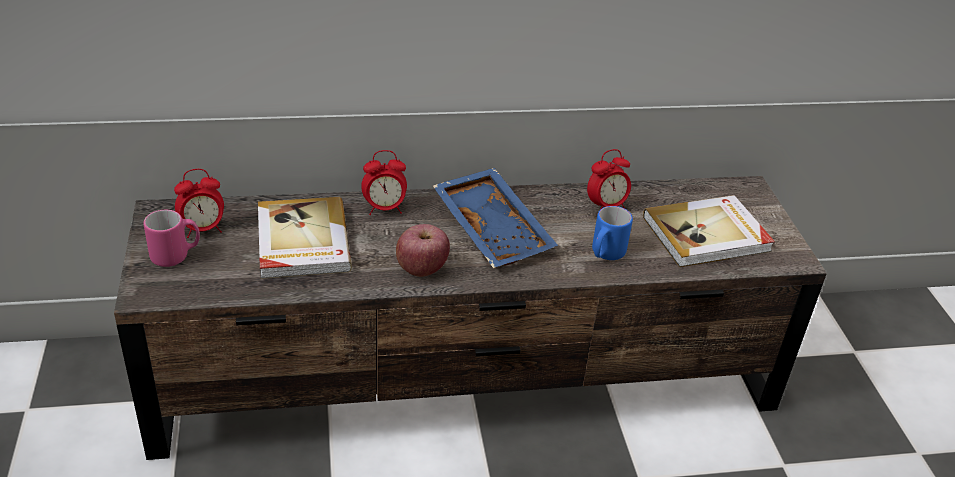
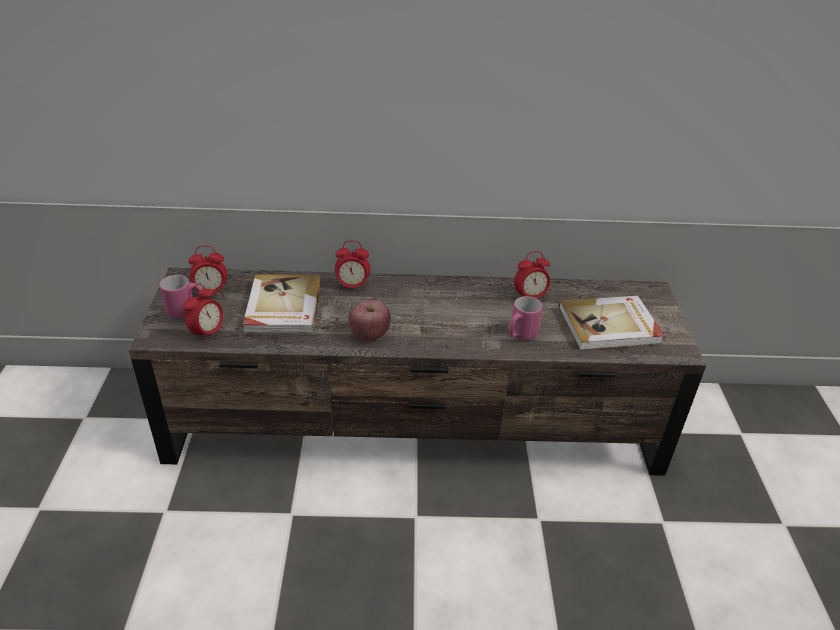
camera: 10 degrees right, 0 degrees up
blue tray [433,168,558,268] -> none
blue mug [592,206,633,260] -> pink mug [509,296,543,340]
none -> alarm clock [183,284,224,343]

